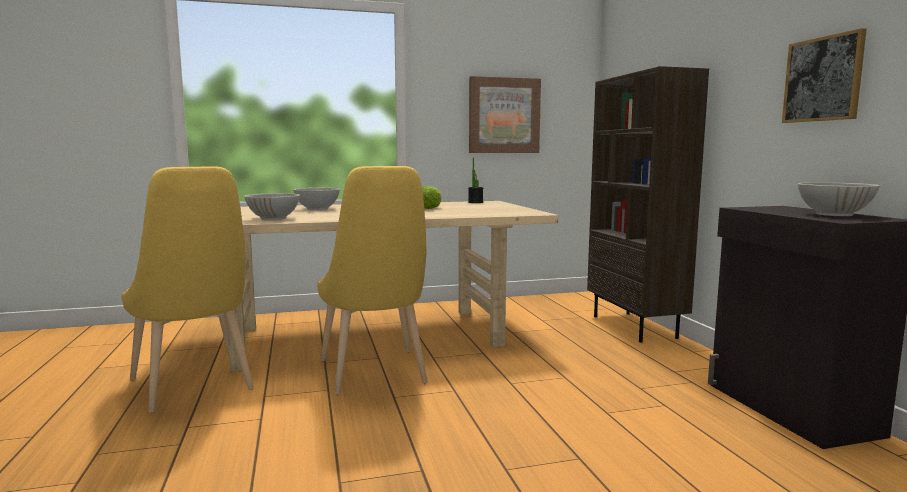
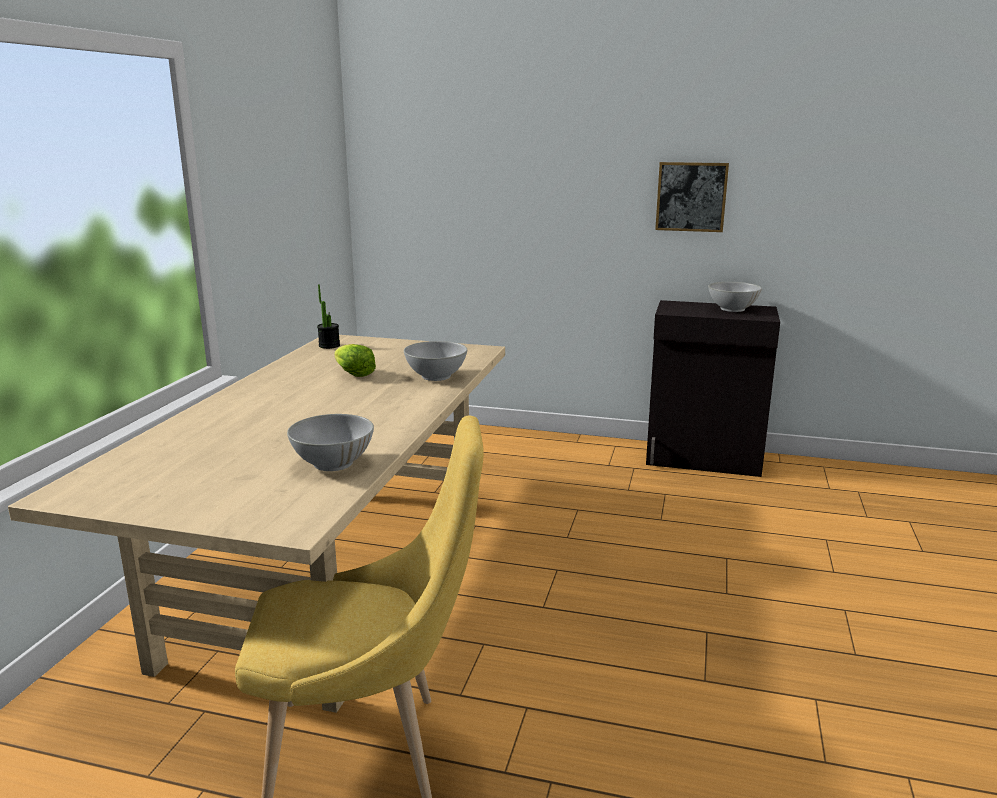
camera: 60 degrees left, 10 degrees up
white bowl [293,188,340,210] -> white bowl moved to [404,341,467,381]
yellow chair [317,166,427,395] -> none
picture [469,76,541,153] -> none
brown bookcase [587,66,709,342] -> none

